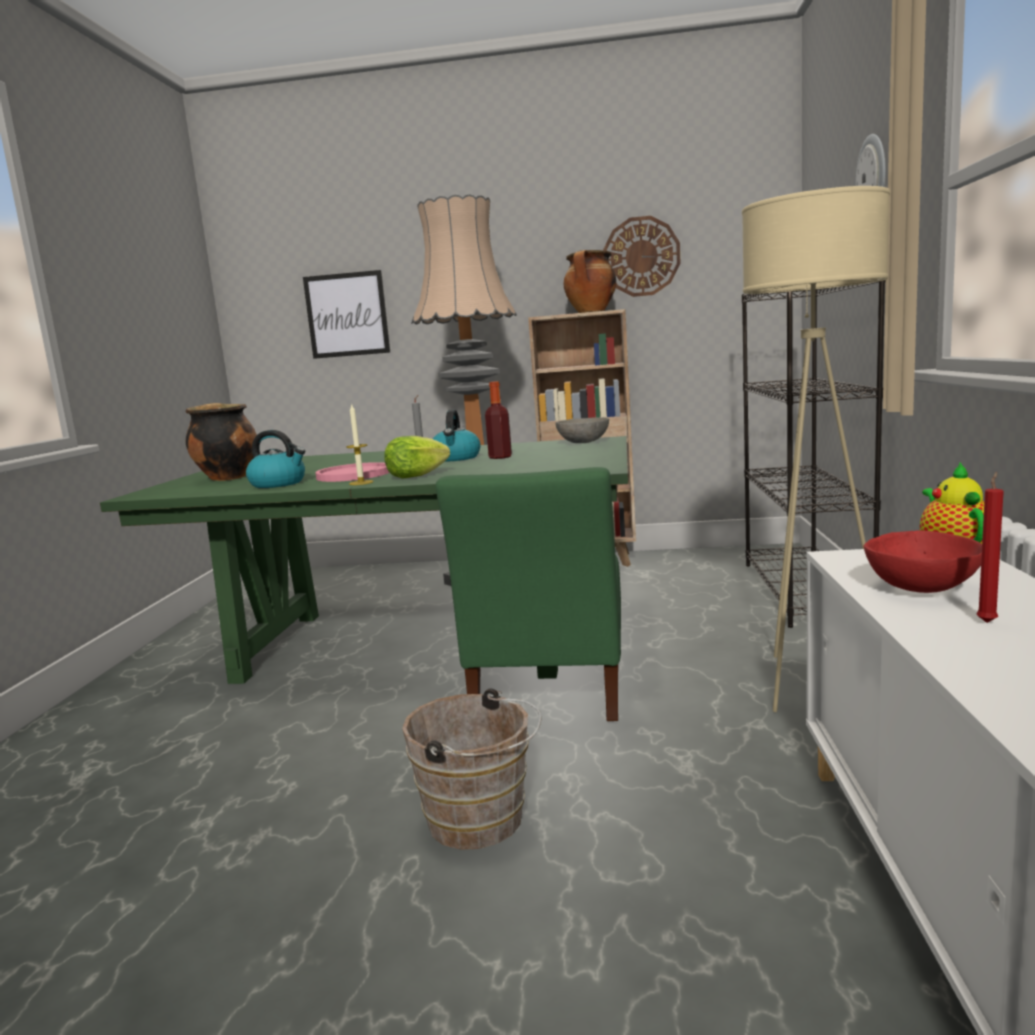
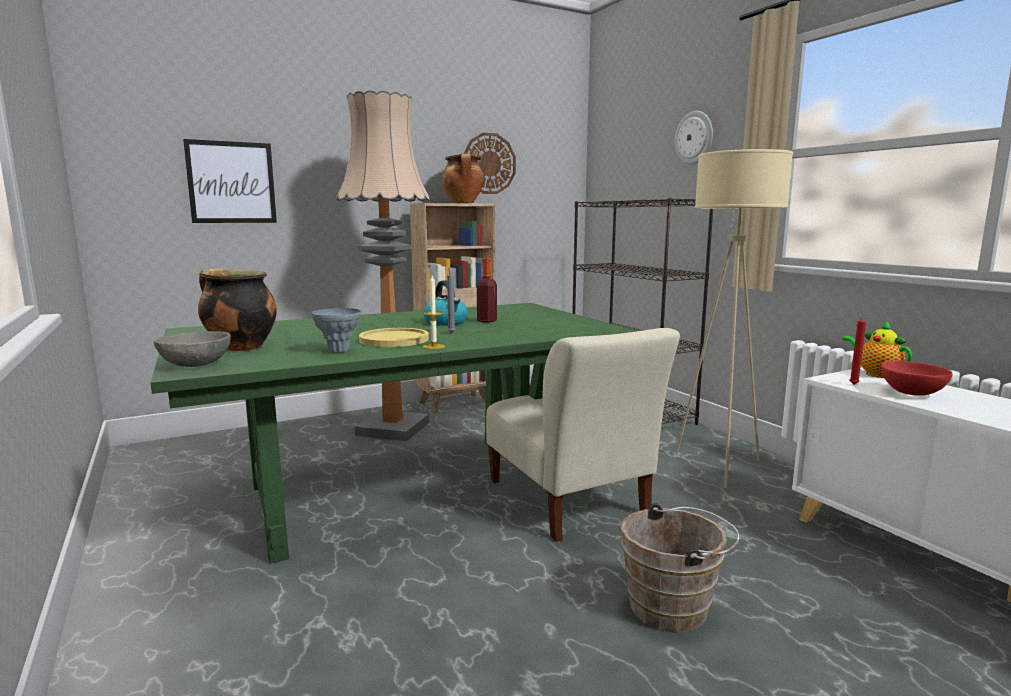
camera: 35 degrees left, 0 degrees up
kettle [246,430,305,488] -> grey vase [312,308,361,353]
pink plate [315,462,390,482] -> yellow plate [359,328,429,347]
lettuce [384,436,450,479] -> none
green chair [435,467,621,721] -> beige chair [486,328,680,542]
grey bowl [555,417,609,443] -> grey bowl moved to [154,331,231,367]
red candle [976,472,1004,623] -> red candle moved to [849,313,866,385]

